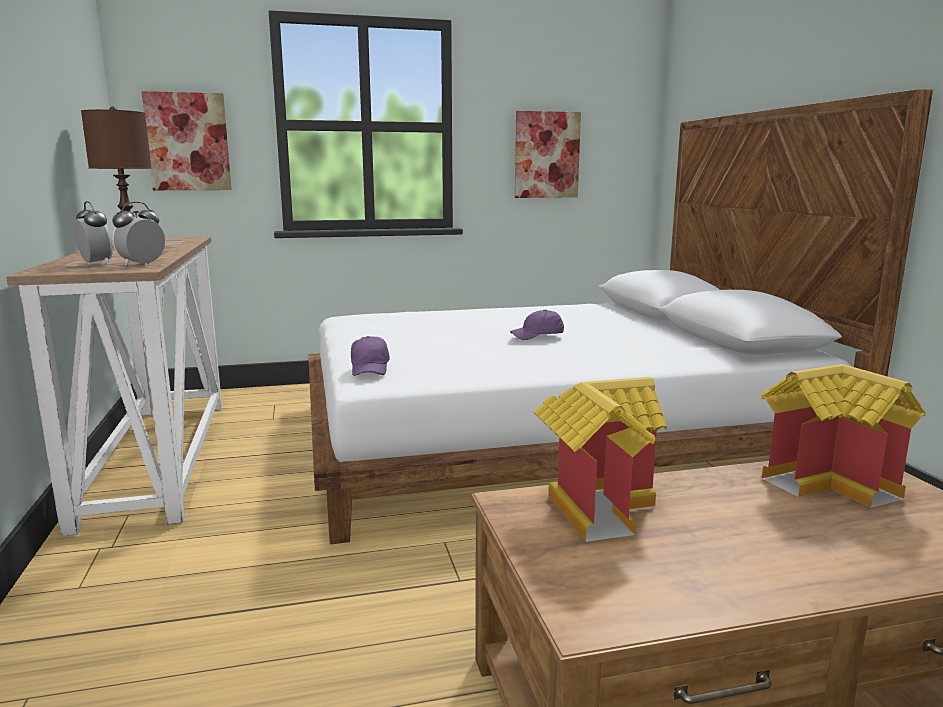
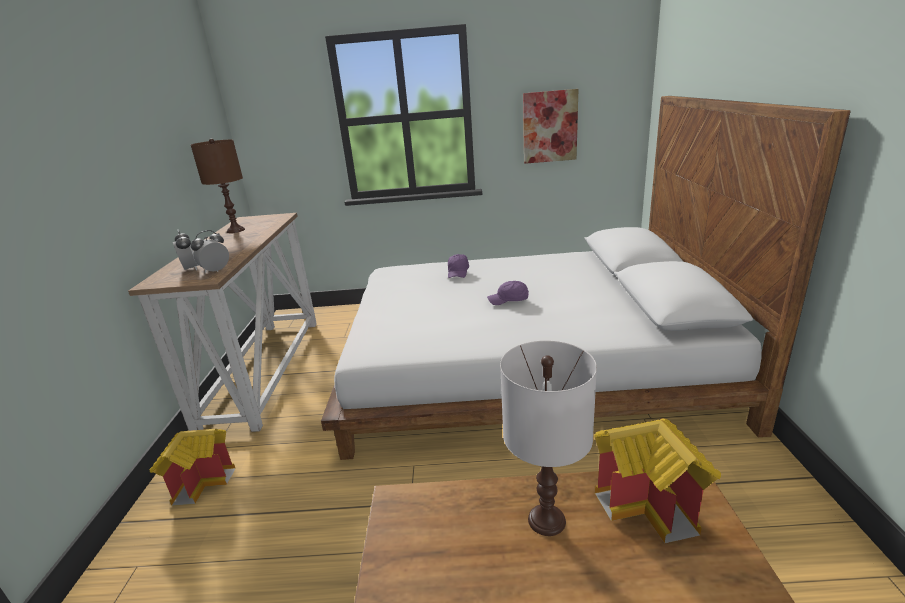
camera: 15 degrees right, 10 degrees up
picture [142,91,232,190] -> none
purple cap [351,336,390,376] -> purple cap moved to [448,254,469,278]
toy house [533,377,667,542] -> toy house moved to [150,429,235,506]
none -> white table lamp [500,340,597,536]

